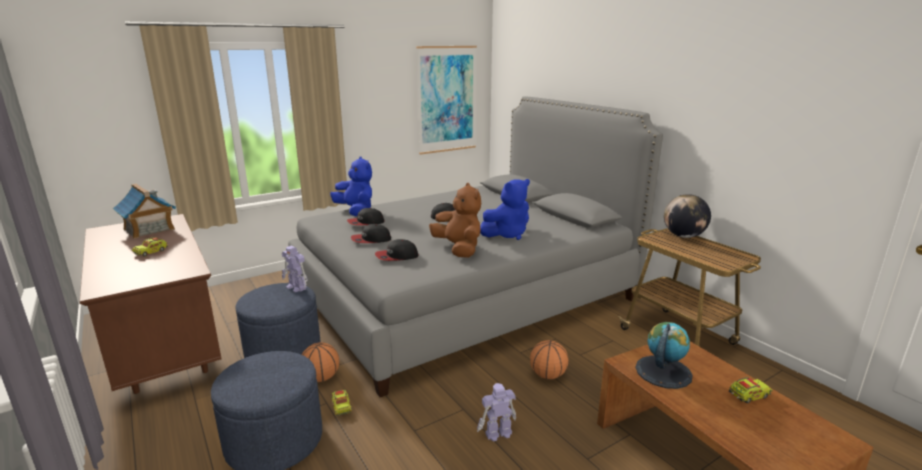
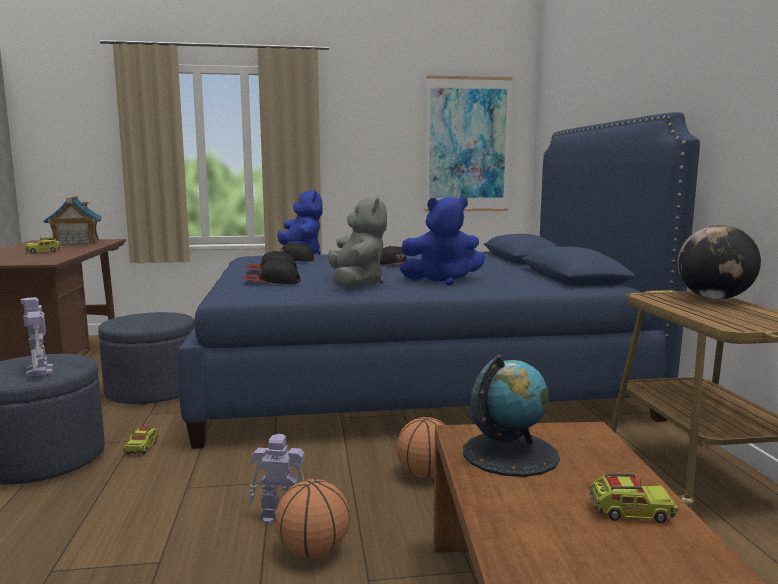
camera: 25 degrees right, 10 degrees down
toy robot [282,246,308,292] -> toy robot moved to [21,297,54,376]
grey bed [288,96,663,397] -> blue bed [177,112,700,449]
basketball [302,342,339,382] -> basketball moved to [275,479,350,558]
brown plush toy [429,183,481,258] -> grey plush toy [328,196,387,289]

